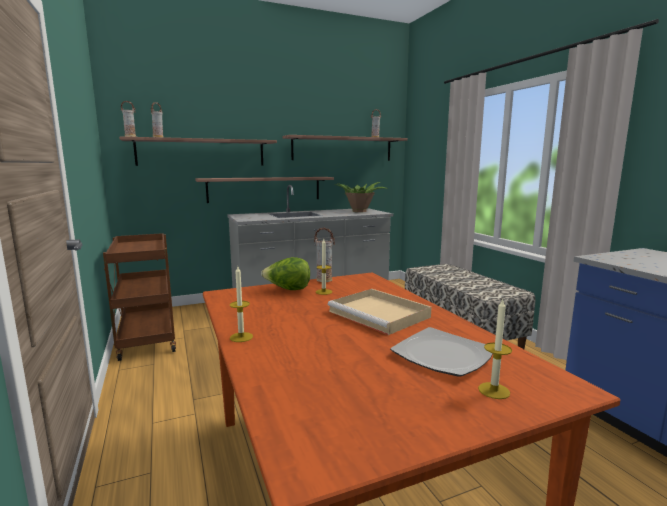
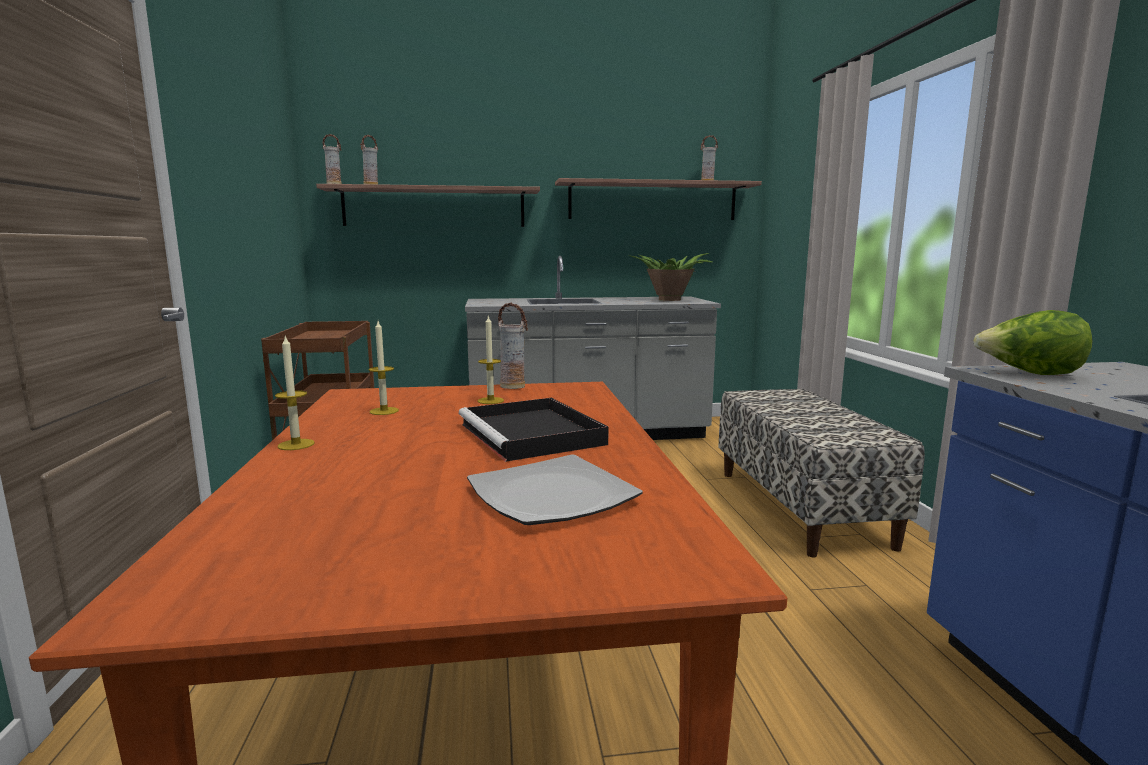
camera: 15 degrees right, 0 degrees up
shelf [195,177,334,203] -> none
lettuce [261,257,310,290] -> lettuce moved to [973,310,1092,375]
beige tray [328,289,432,335] -> black tray [459,398,609,462]
candle [478,299,512,399] -> candle moved to [369,321,399,415]

